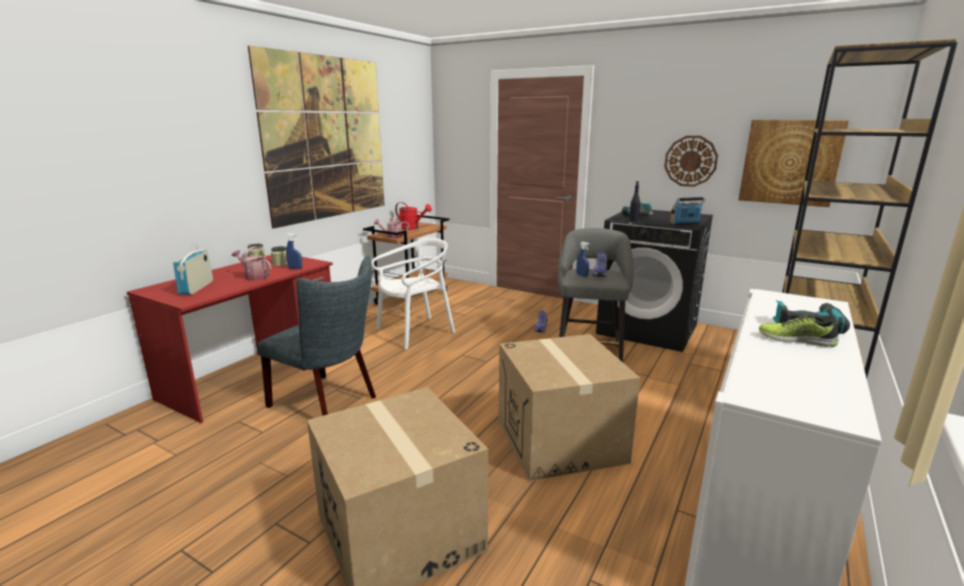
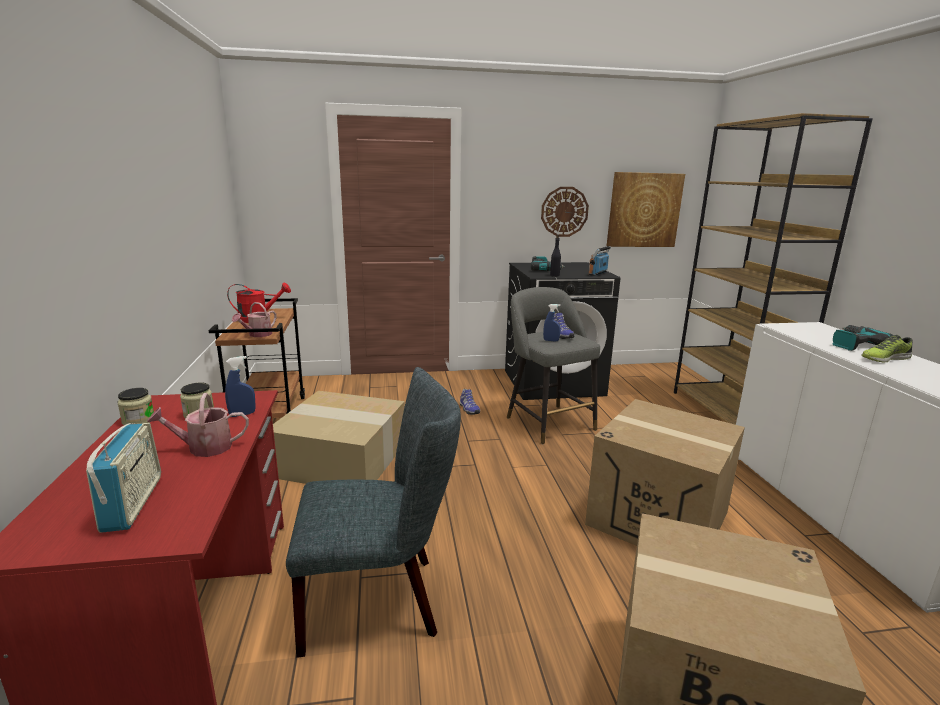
camera: 40 degrees left, 0 degrees up
radio [173,244,213,295] -> radio turned 150 degrees counterclockwise [86,423,161,533]
picture [248,46,385,229] -> none
white chair [371,238,455,350] -> cardboard box [273,391,405,484]

